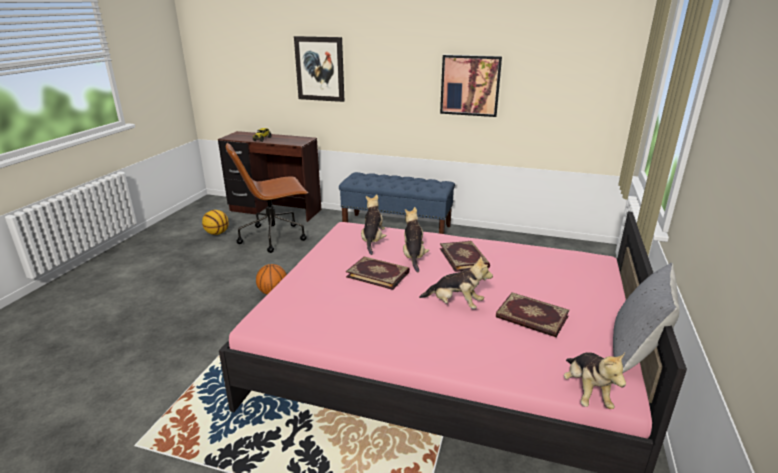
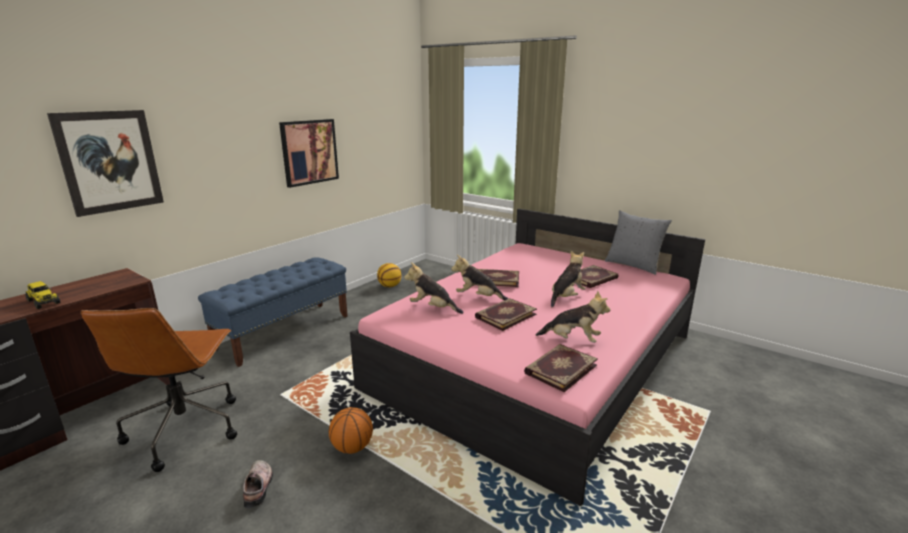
camera: 70 degrees left, 5 degrees down
basketball [202,210,229,235] -> basketball moved to [377,263,401,287]
plush toy [564,352,626,409] -> plush toy moved to [536,291,610,343]
none -> shoe [243,460,273,508]
none -> book [524,344,598,392]

